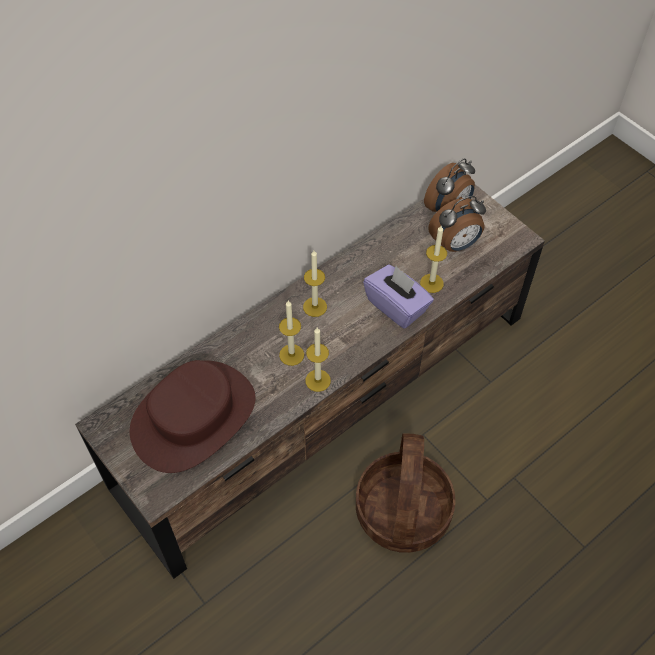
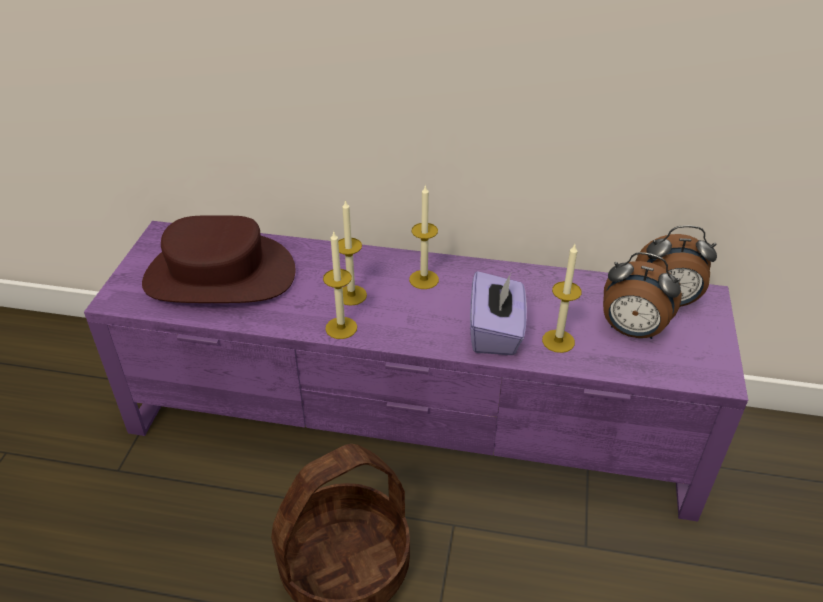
camera: 50 degrees right, 15 degrees down
brown tv stand [75,184,545,579] -> purple tv stand [84,221,748,522]

